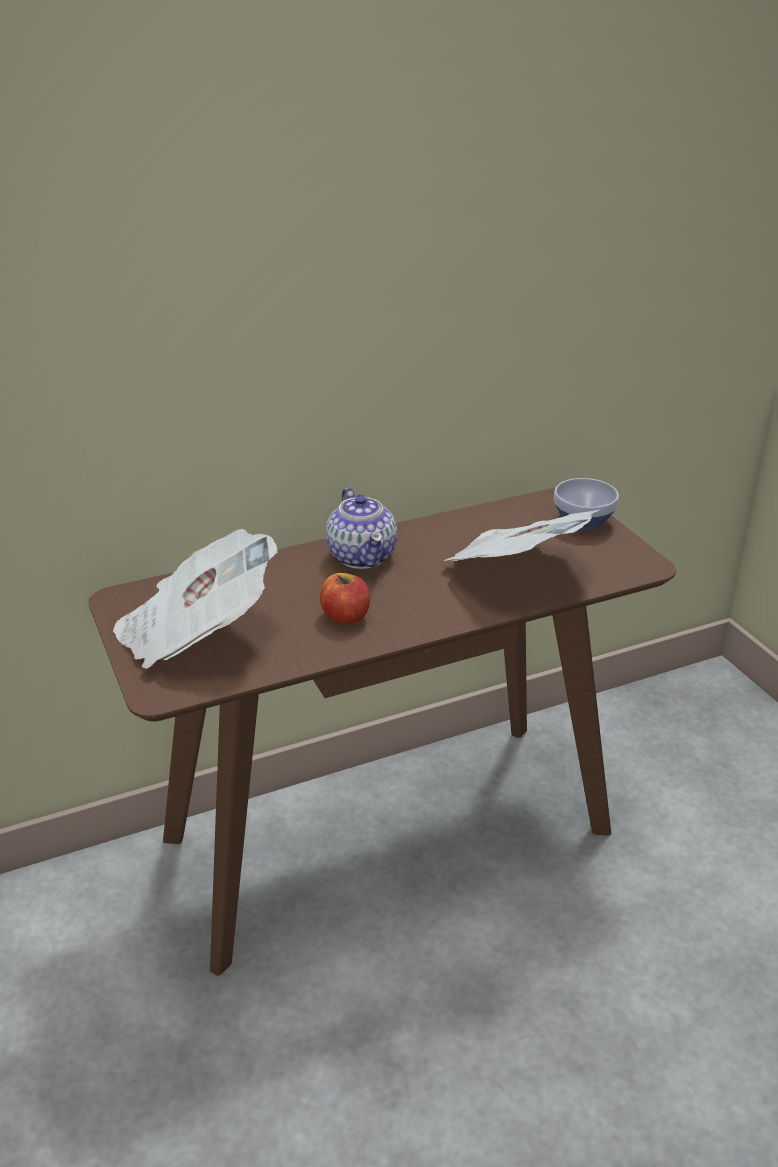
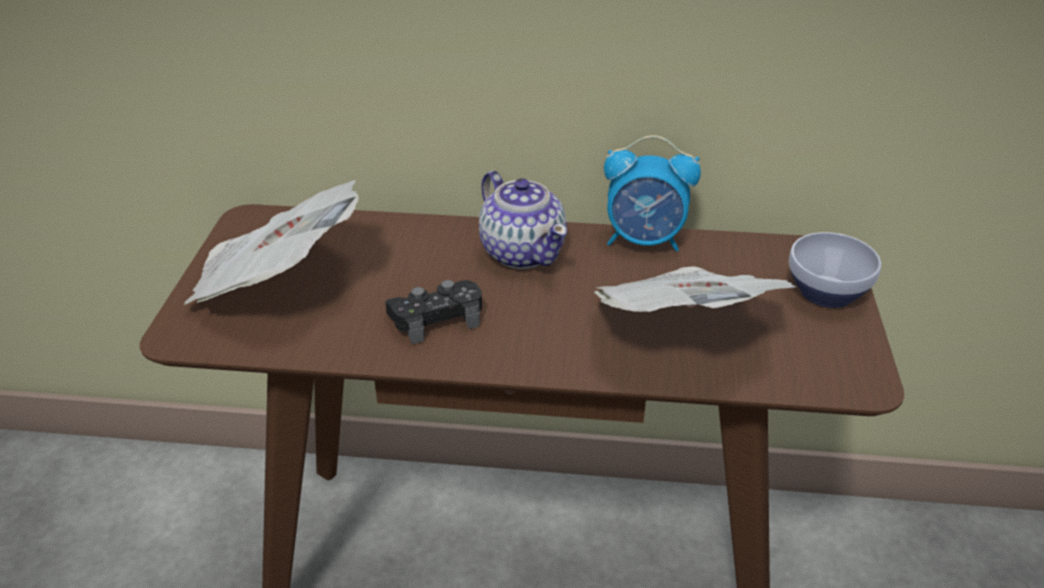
camera: 30 degrees right, 5 degrees up
apple [320,573,370,624] -> black game controller [385,280,482,344]
teapot [326,488,398,569] -> teapot turned 45 degrees counterclockwise [479,171,567,269]
none -> alarm clock [604,135,701,252]

